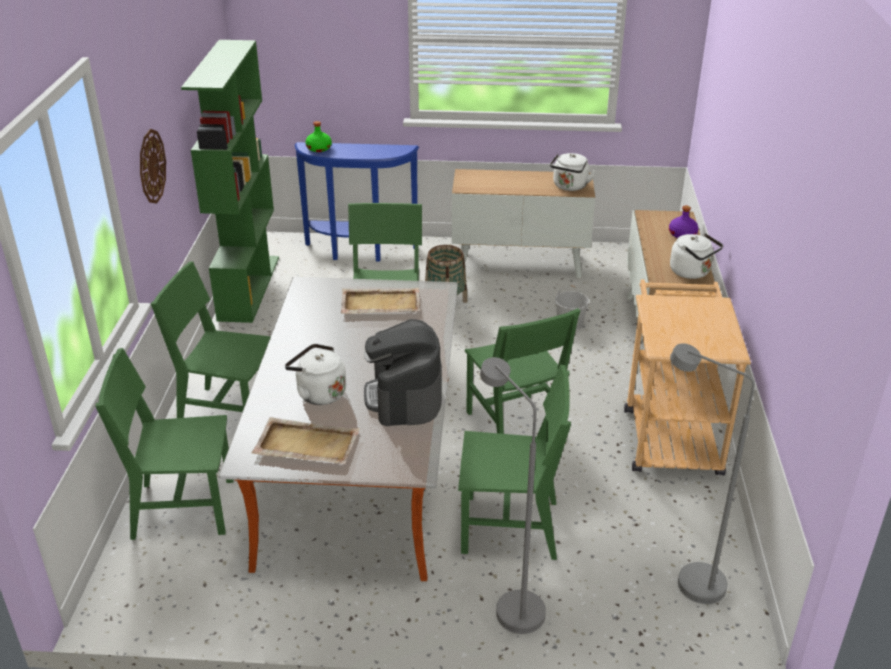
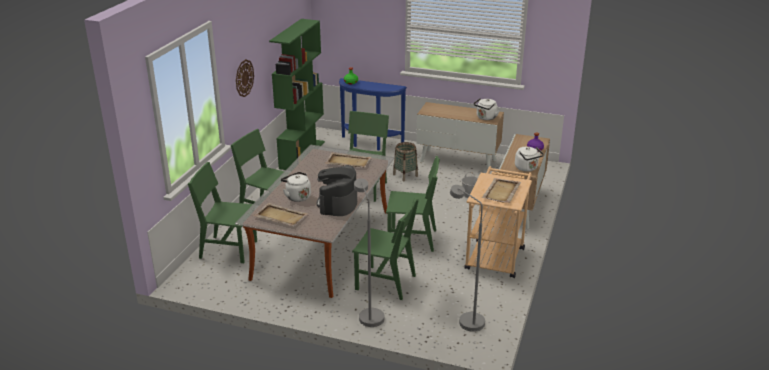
camera: 15 degrees right, 5 degrees down
green chair [465,308,580,442] -> green chair turned 75 degrees counterclockwise [386,156,440,252]
none -> beige tray [482,178,521,203]

